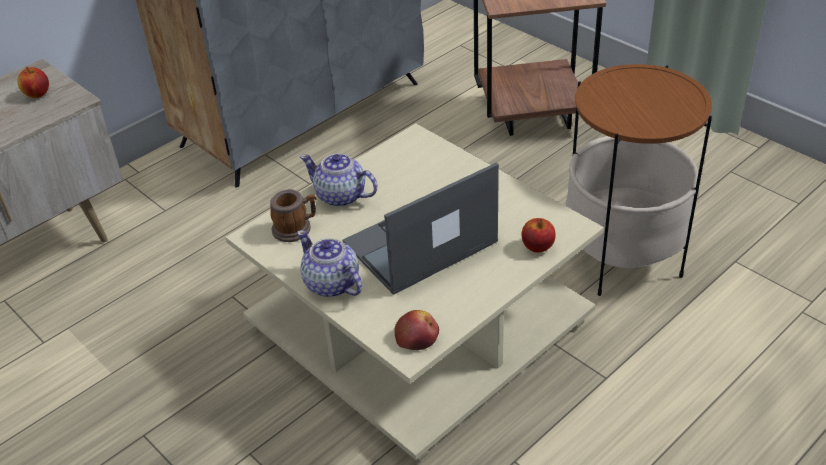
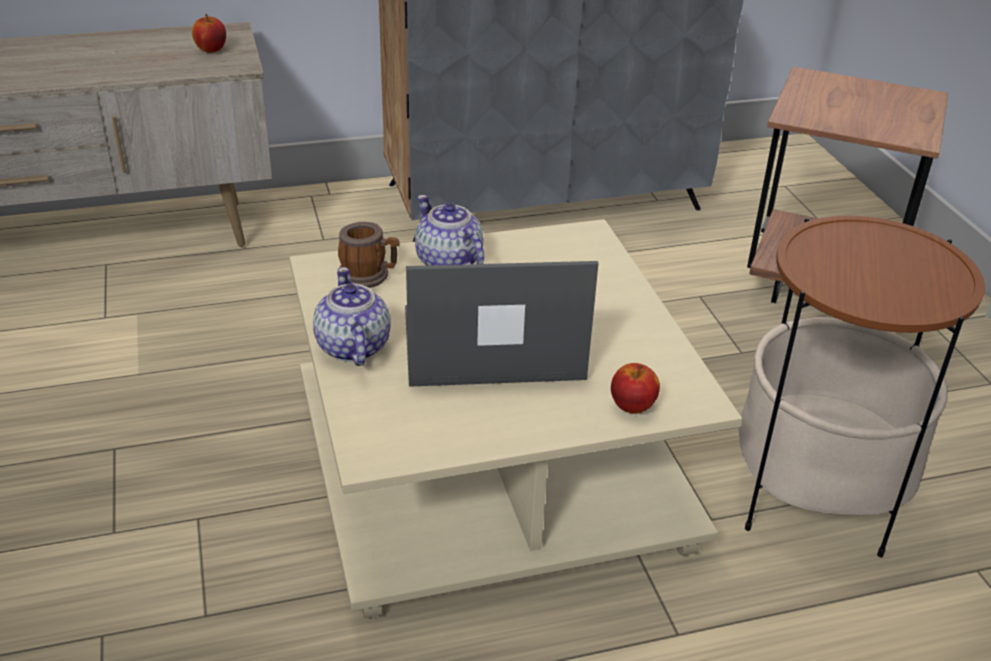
camera: 25 degrees right, 5 degrees down
apple [394,310,439,350] -> none

